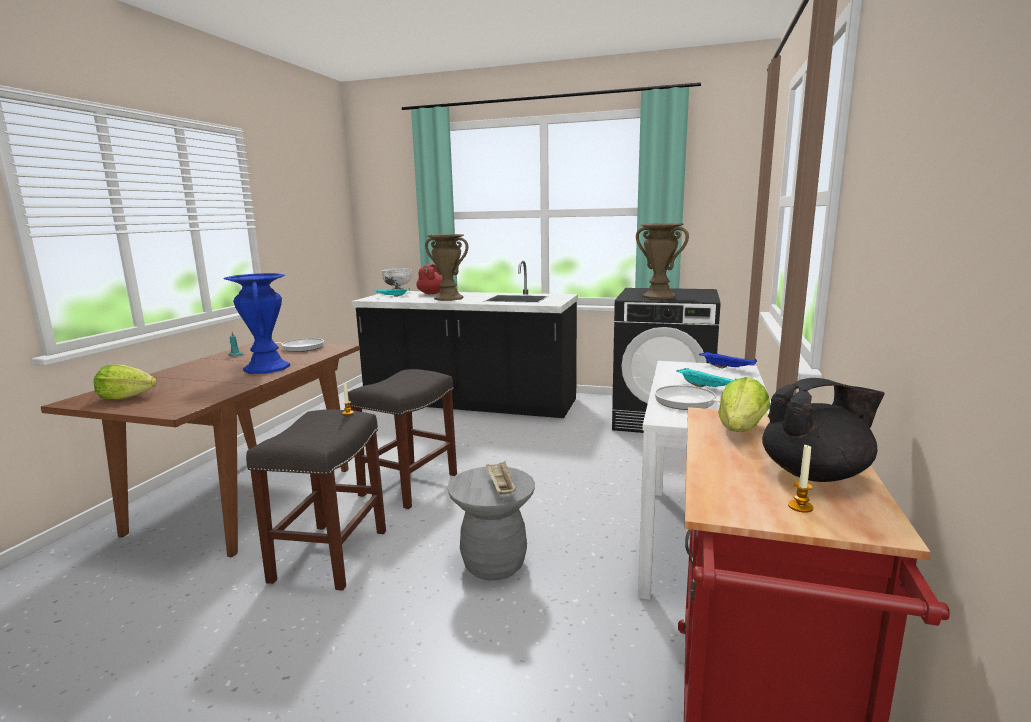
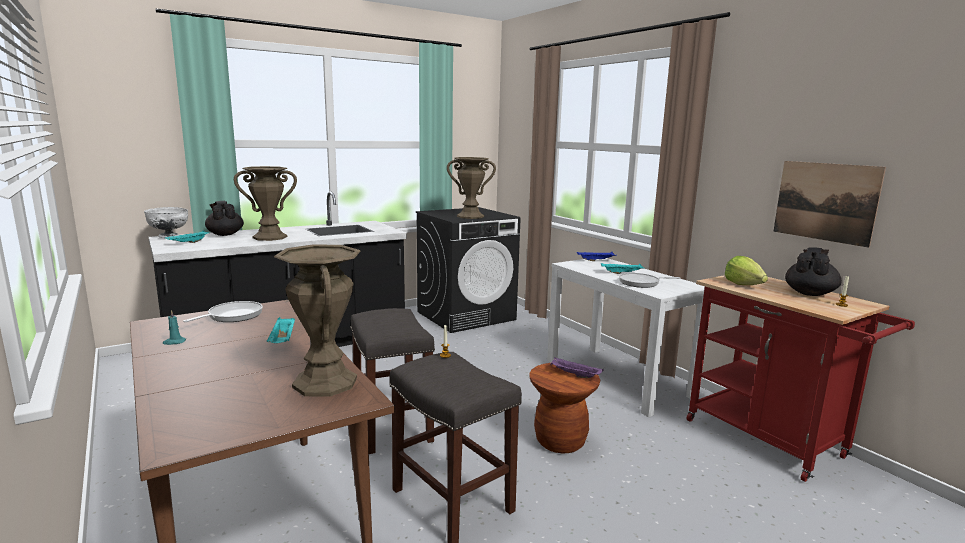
camera: 50 degrees left, 0 degrees up
lettuce [93,365,157,400] -> none
blue vase [224,273,290,374] -> turquoise tray [267,317,295,343]
red teapot [416,264,443,294] -> black teapot [205,201,244,236]
grey stool [447,467,535,580] -> brown stool [529,363,600,453]
beige tray [486,462,517,495] -> purple tray [550,358,603,378]
none -> brown vase [274,244,361,397]
none -> picture [773,161,886,248]

